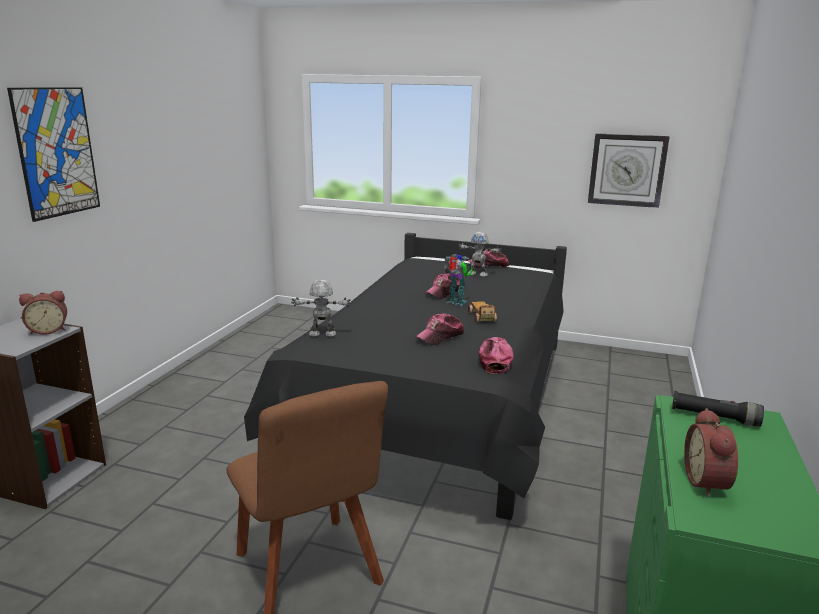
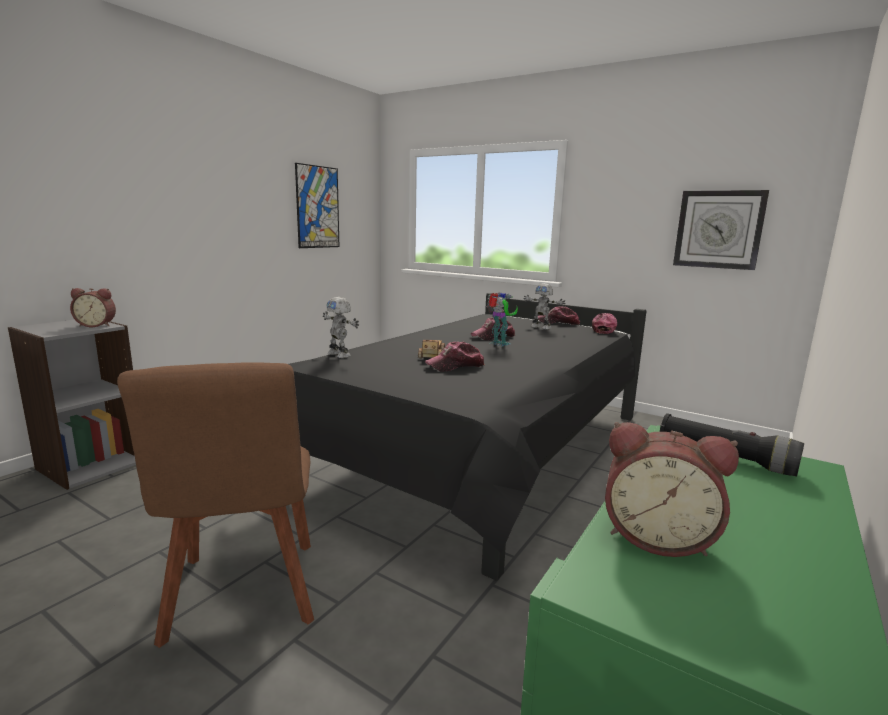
camera: 15 degrees right, 5 degrees down
picture [7,87,100,222] -> picture moved to [295,163,340,248]
toy robot [291,280,351,337] -> toy robot turned 150 degrees counterclockwise [323,297,359,358]
toy car [468,301,497,323] -> toy car moved to [418,340,445,358]
cap [479,337,514,374] -> cap moved to [592,313,617,334]
alarm clock [684,408,738,498] -> alarm clock turned 90 degrees counterclockwise [605,422,739,557]

